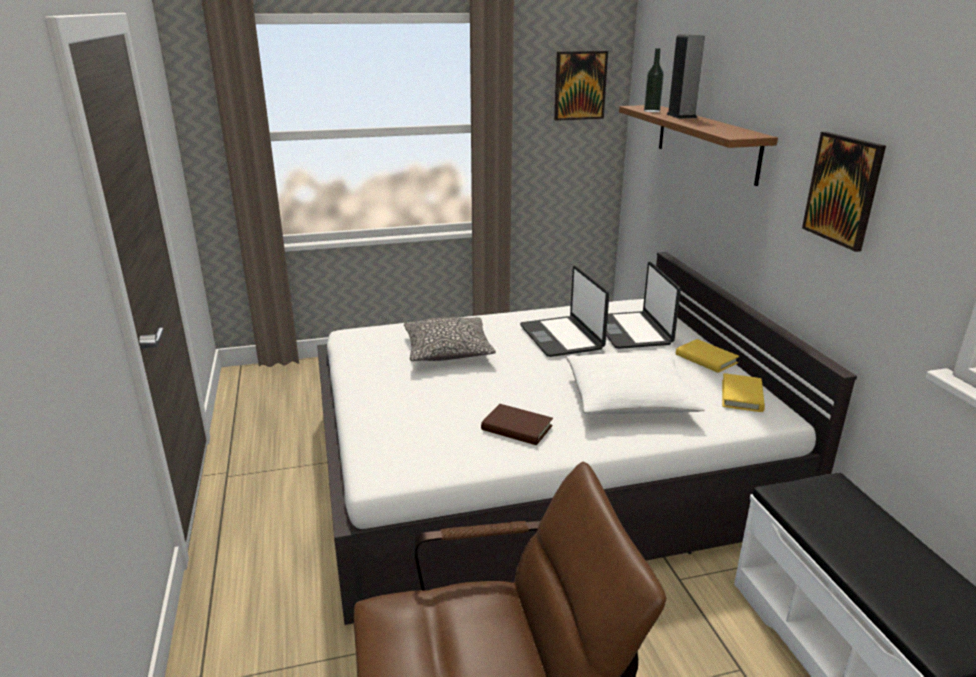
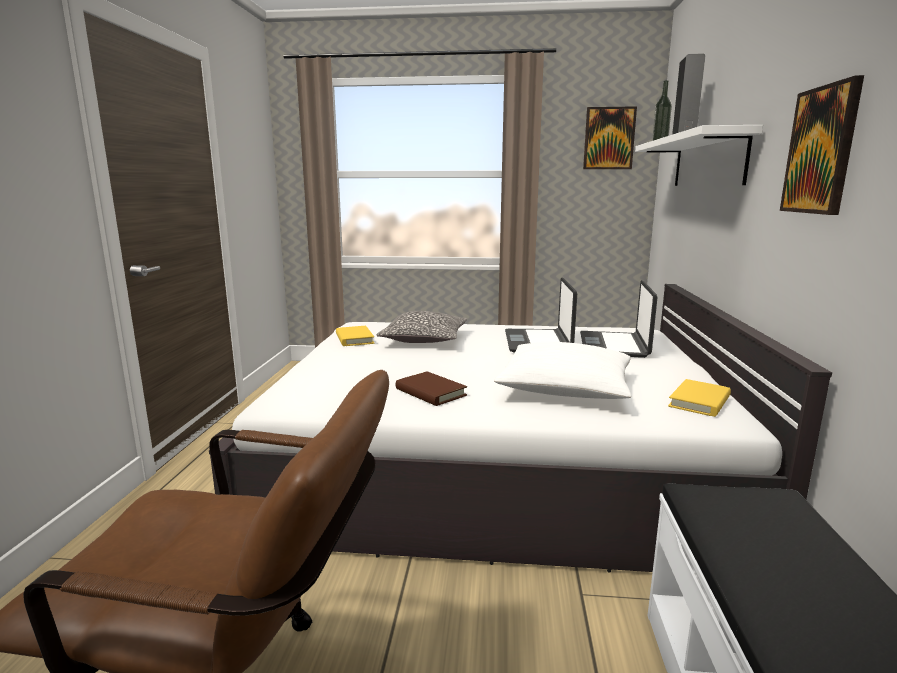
camera: 20 degrees right, 10 degrees down
brown shelf [619,105,778,186] -> white shelf [635,125,763,186]
yellow book [676,339,739,373] -> yellow book moved to [336,326,375,346]

